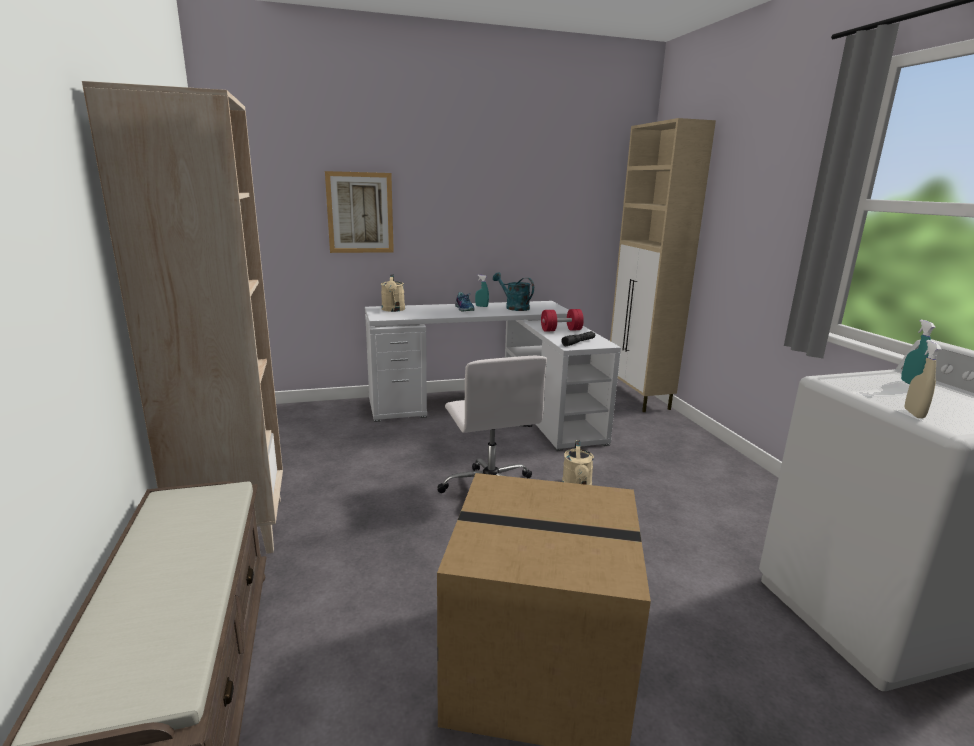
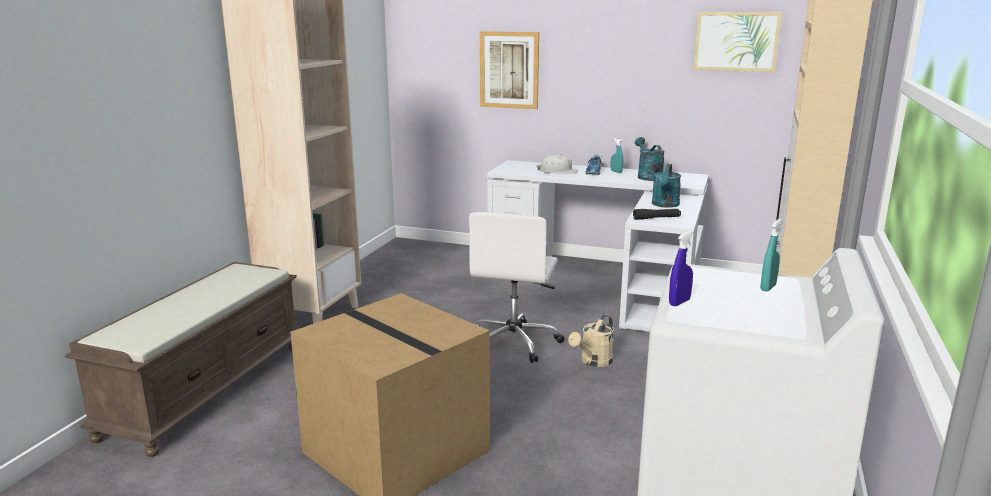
camera: 35 degrees right, 0 degrees up
beige watering can [381,275,405,312] -> none
red dumbbell [541,309,584,332] -> turquoise watering can [652,164,681,208]
beige spray bottle [905,340,942,418] -> blue spray bottle [669,231,694,306]
none -> white hard hat [536,153,578,174]
none -> picture [693,12,782,72]

